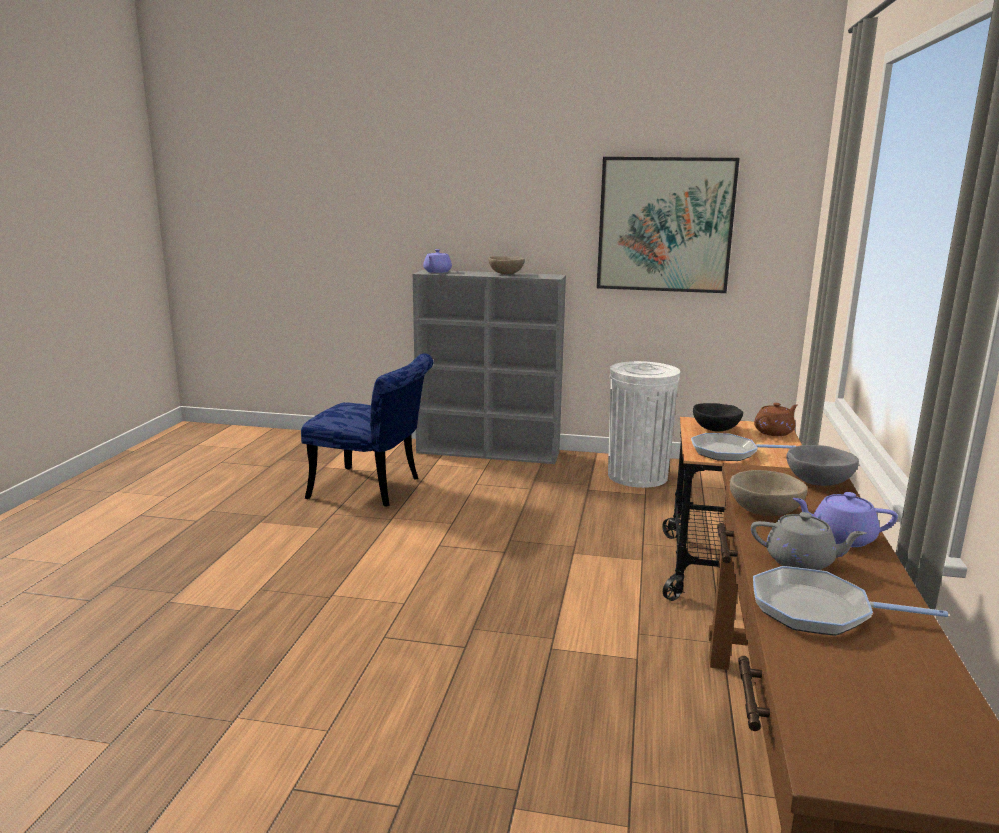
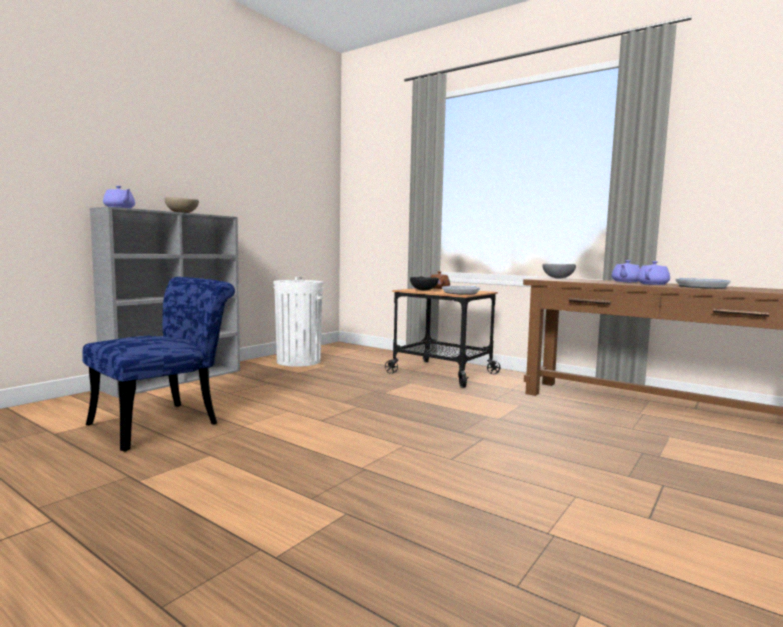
camera: 65 degrees left, 10 degrees down
picture [597,157,740,293] -> none
beige bowl [729,470,808,516] -> none
grey teapot [751,512,866,570] -> purple teapot [637,261,670,285]

